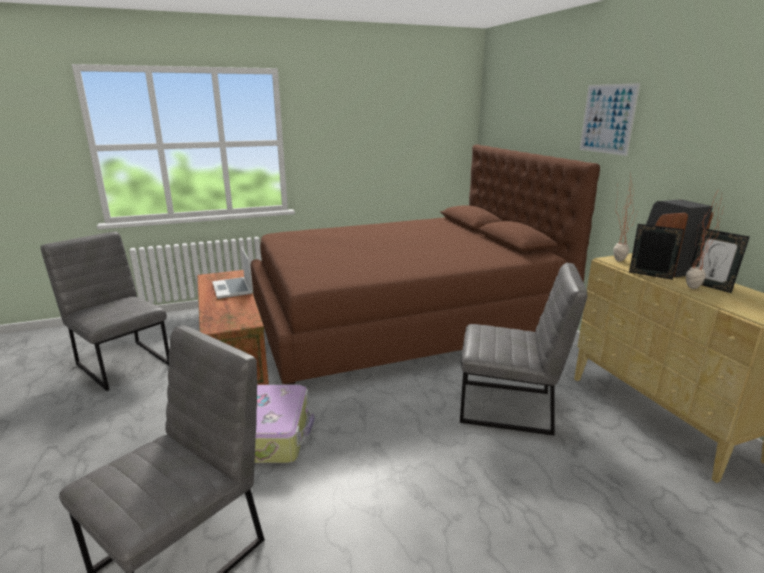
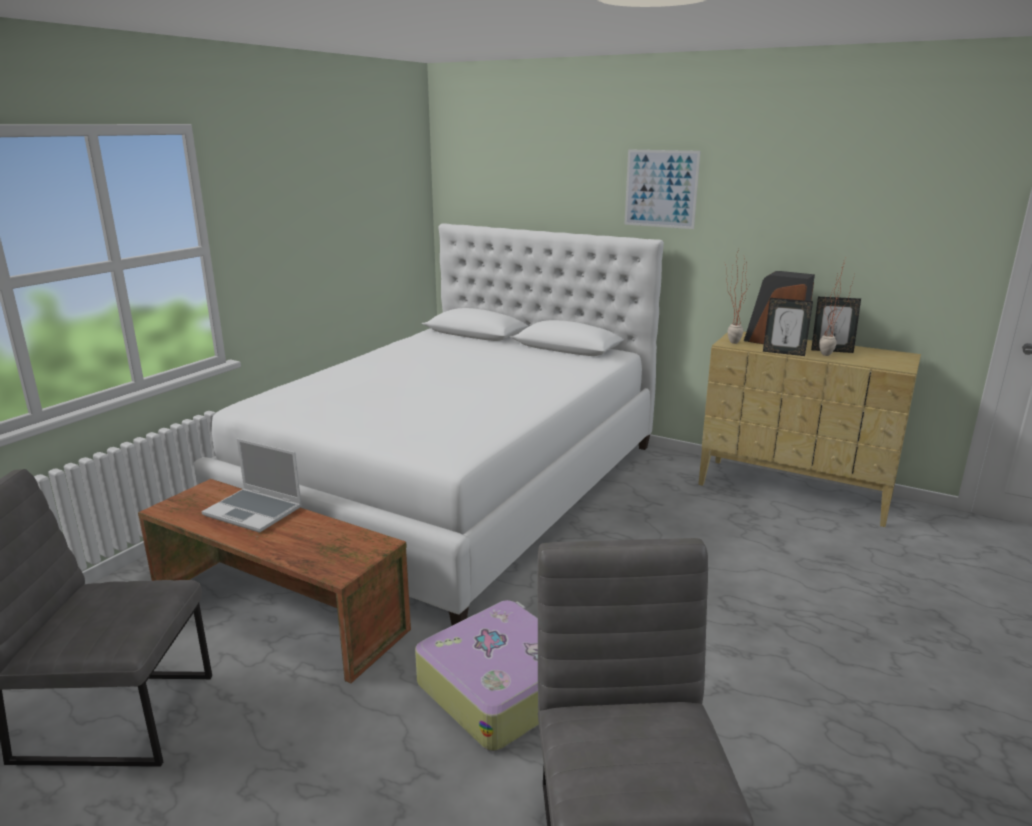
camera: 40 degrees left, 0 degrees up
brown bed [251,144,600,385] -> white bed [194,223,664,625]
grey chair [460,263,587,435] -> none
picture frame [629,224,684,280] -> picture frame turned 150 degrees counterclockwise [763,298,813,356]

